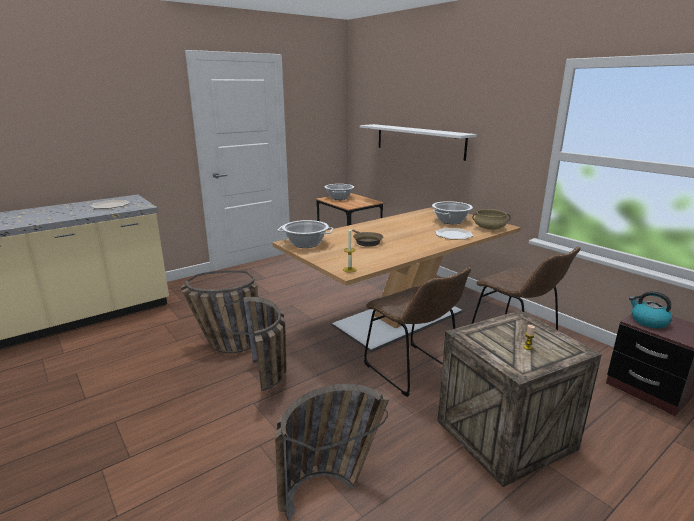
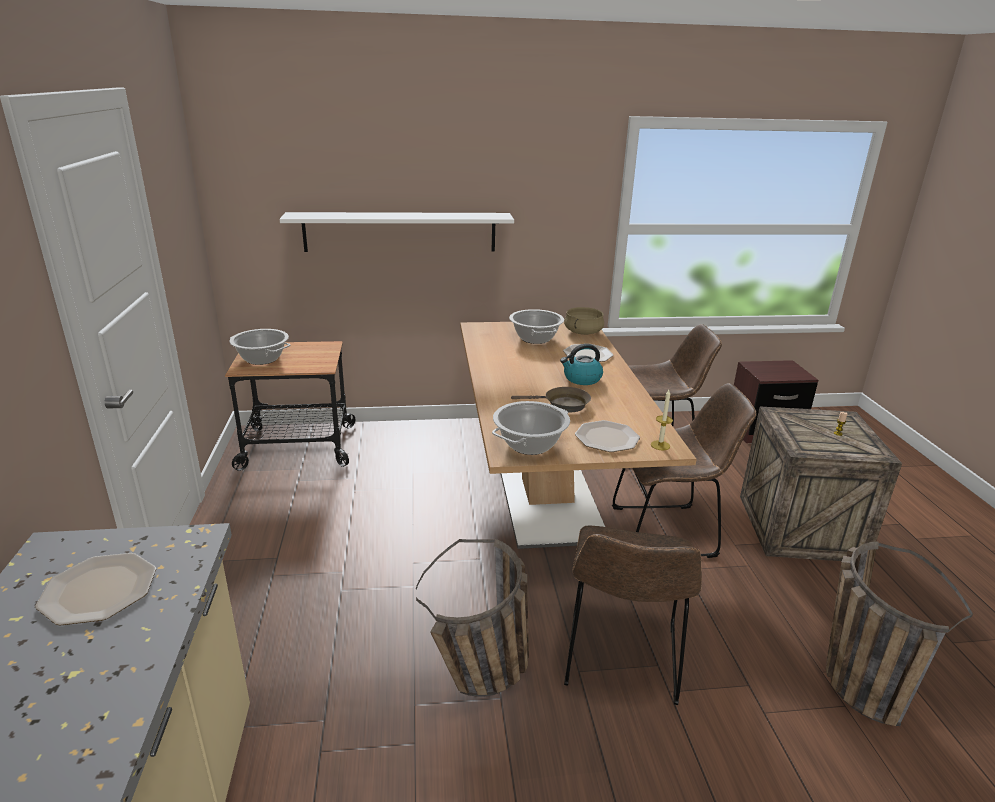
camera: 60 degrees left, 5 degrees up
basket [222,297,287,391] -> brown chair [564,526,702,705]
kettle [629,291,672,328] -> kettle moved to [560,344,603,385]
none -> plate [575,420,640,452]

